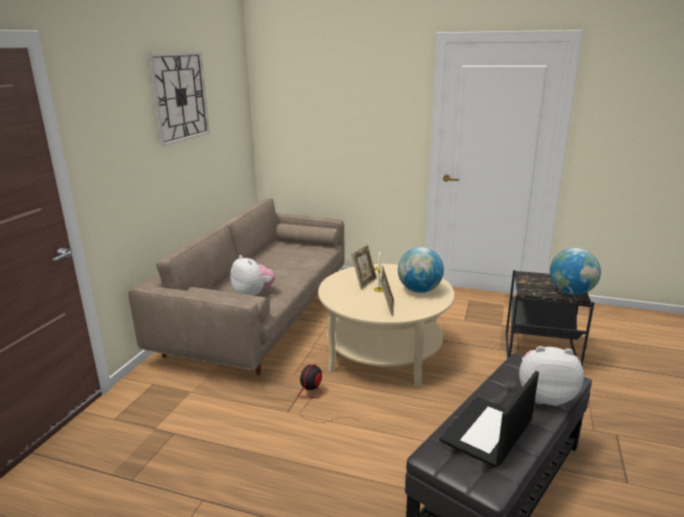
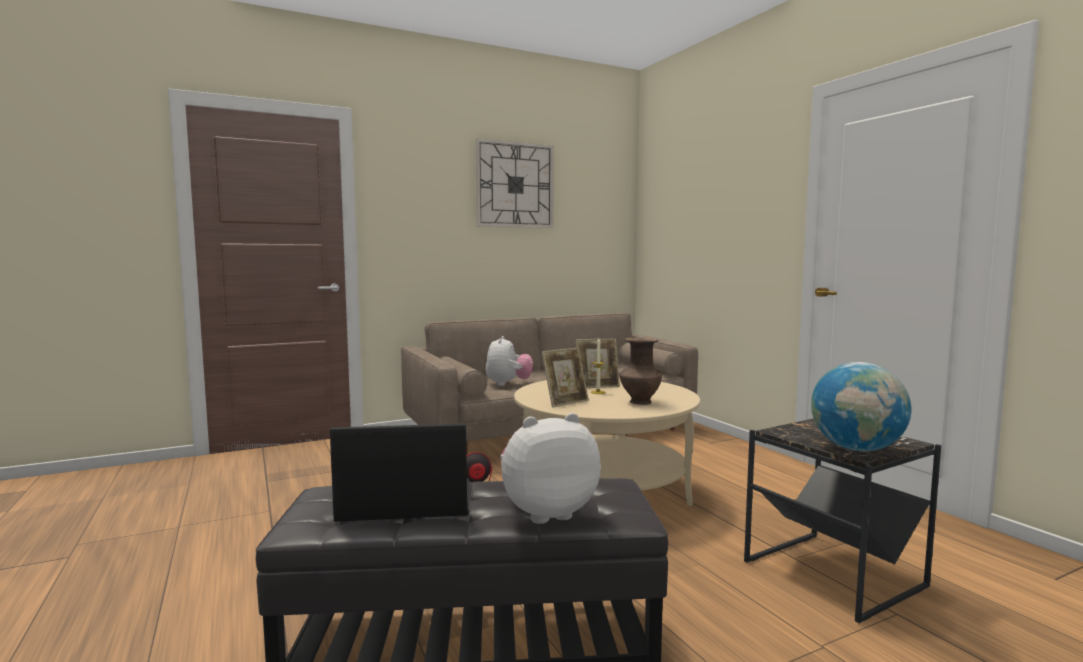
camera: 45 degrees right, 15 degrees down
globe [398,247,444,293] -> brown vase [619,337,662,405]
plush toy [519,346,584,406] -> plush toy turned 75 degrees counterclockwise [500,413,601,524]

